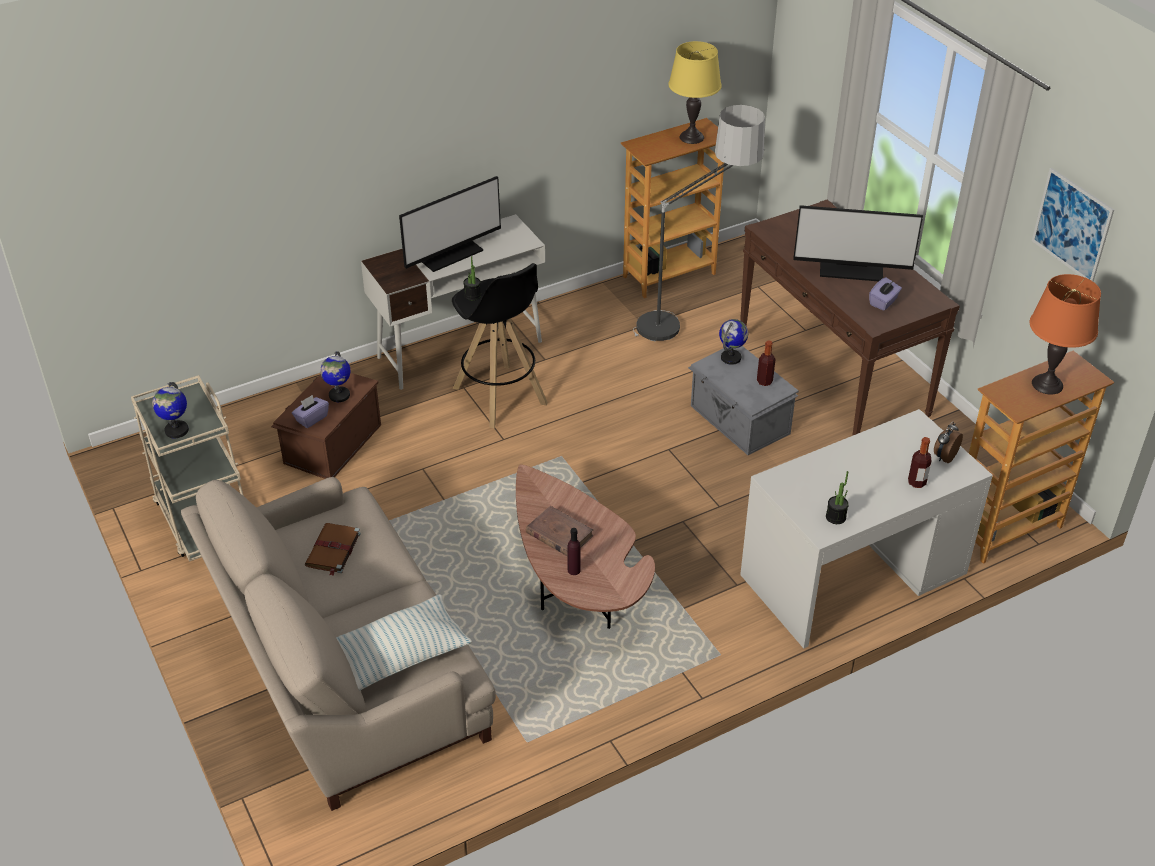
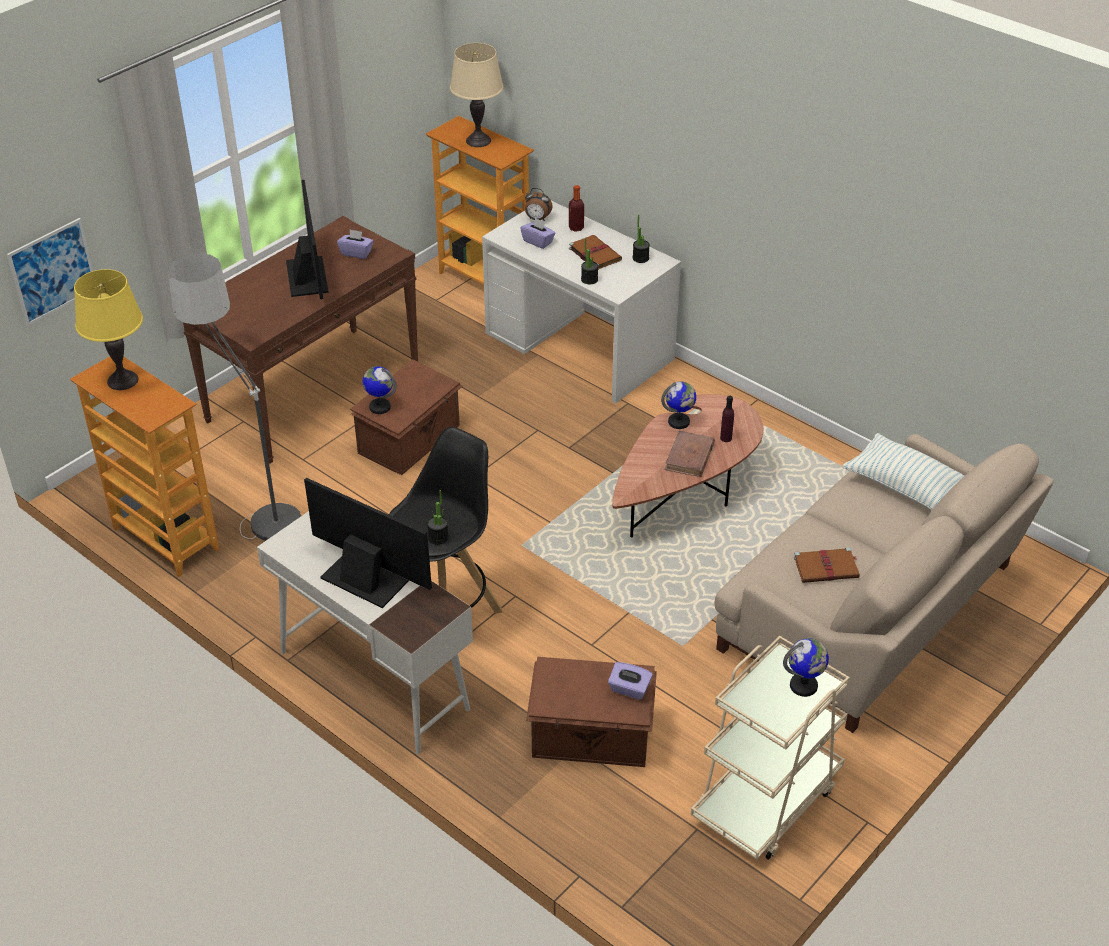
camera: 110 degrees left, 0 degrees up
globe [320,351,351,402] -> globe moved to [661,382,696,429]
grey storage box [688,346,799,455] -> brown storage box [350,359,463,475]
bottle [757,340,776,386] -> none
orange table lamp [1030,274,1101,395] -> beige table lamp [450,43,504,147]
picture [1032,168,1114,282] -> picture moved to [7,218,93,326]
none -> purple tissue box [520,218,555,249]
none -> brown book [569,235,622,270]
none -> potted plant [581,238,598,284]

